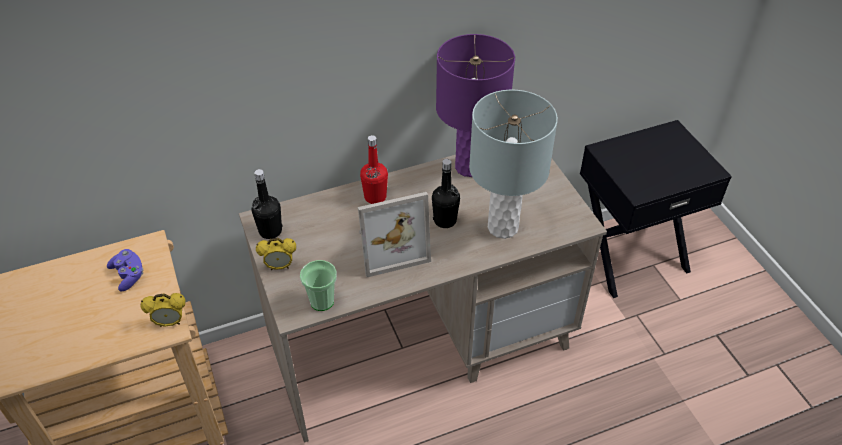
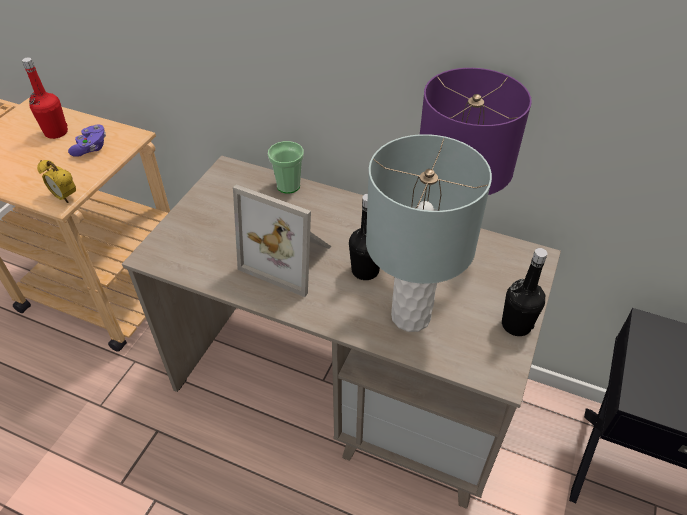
camera: 45 degrees right, 0 degrees up
black bottle [251,169,283,239] -> black bottle moved to [502,248,547,336]
alarm clock [256,238,296,270] -> none
cup [300,260,337,311] -> cup moved to [268,141,304,194]
red bottle [360,135,388,204] -> red bottle moved to [22,57,68,139]

